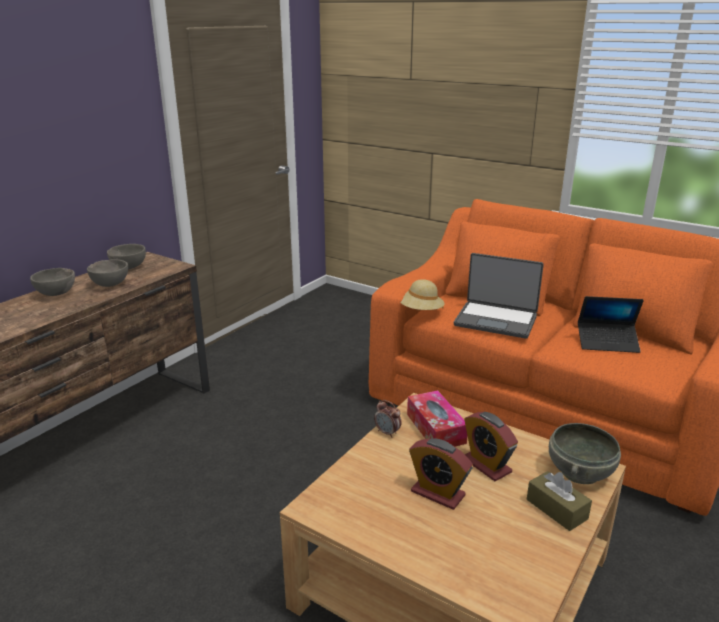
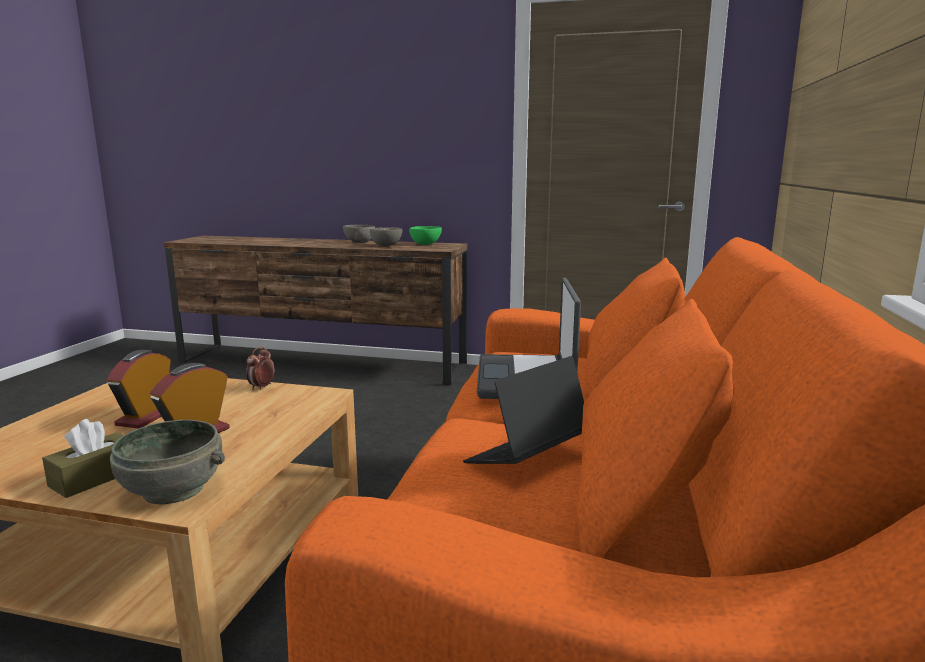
camera: 70 degrees right, 10 degrees down
grey bowl [107,244,146,269] -> green bowl [409,226,442,245]
beige hat [400,279,445,310] -> none
tissue box [407,390,467,447] -> none
laptop [578,296,644,353] -> laptop turned 60 degrees clockwise [463,356,584,464]

